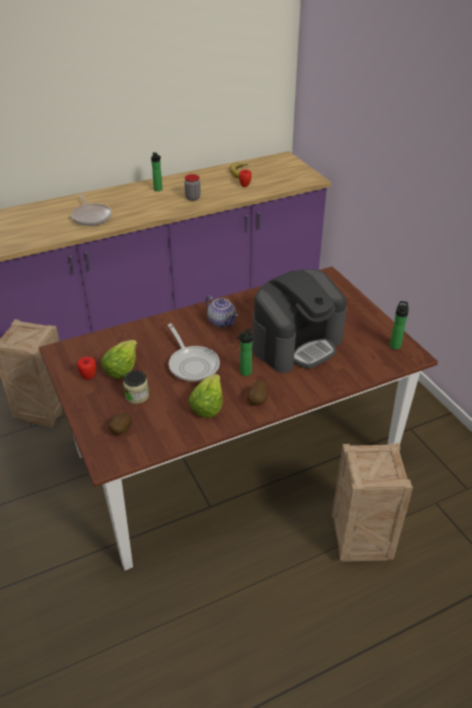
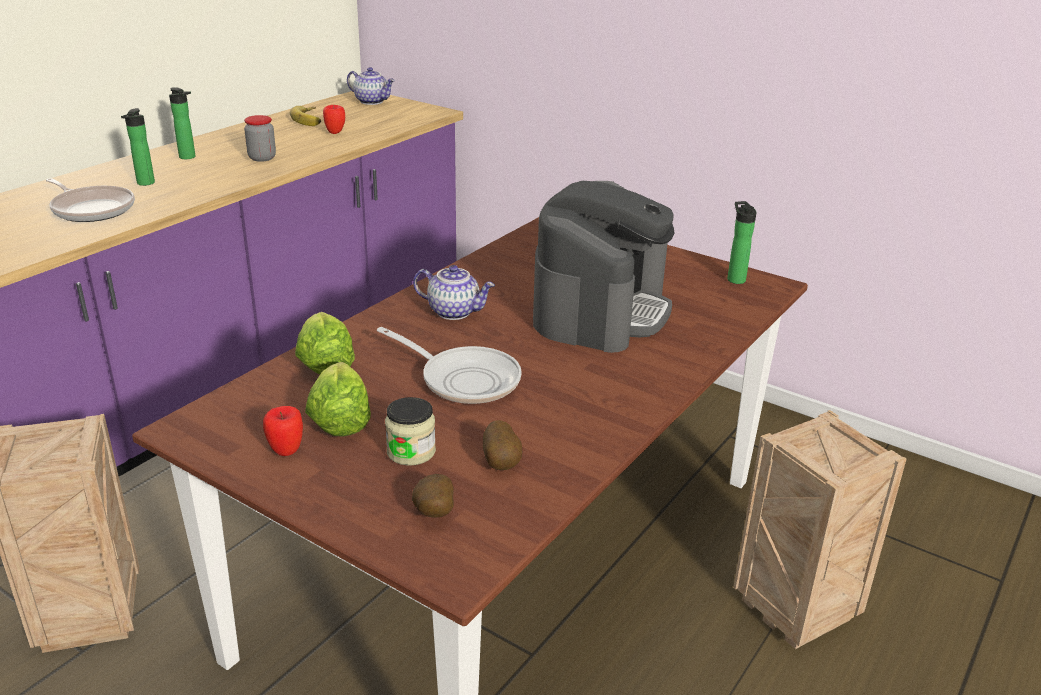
camera: 30 degrees left, 10 degrees down
lettuce [188,374,223,418] -> lettuce moved to [295,312,355,374]
bottle [237,329,253,376] -> bottle moved to [121,108,155,186]
potato [248,381,268,406] -> potato moved to [483,420,522,470]
none -> teapot [347,67,395,105]

